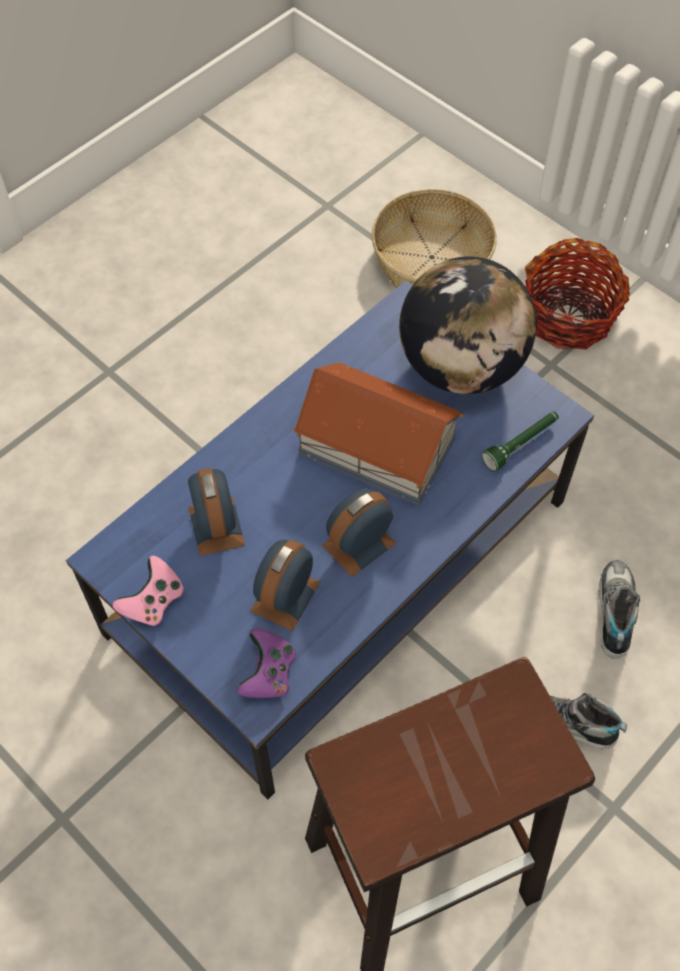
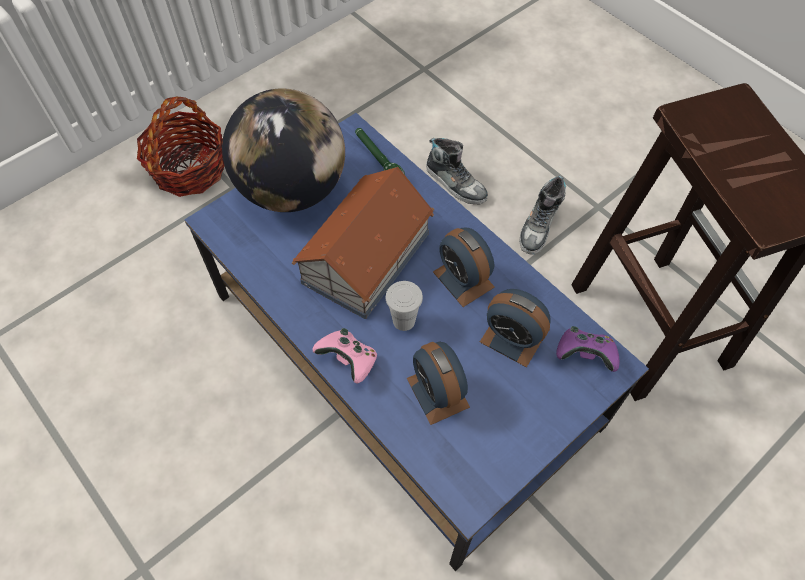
camera: 85 degrees left, 0 degrees up
pink game controller [112,556,184,626] -> pink game controller moved to [312,328,378,384]
alarm clock [188,468,245,556] -> alarm clock turned 75 degrees clockwise [407,342,470,425]
basket [371,189,497,289] -> none
shoe [598,560,640,659] -> shoe turned 150 degrees counterclockwise [426,138,488,205]
none -> white cup [386,281,423,331]

